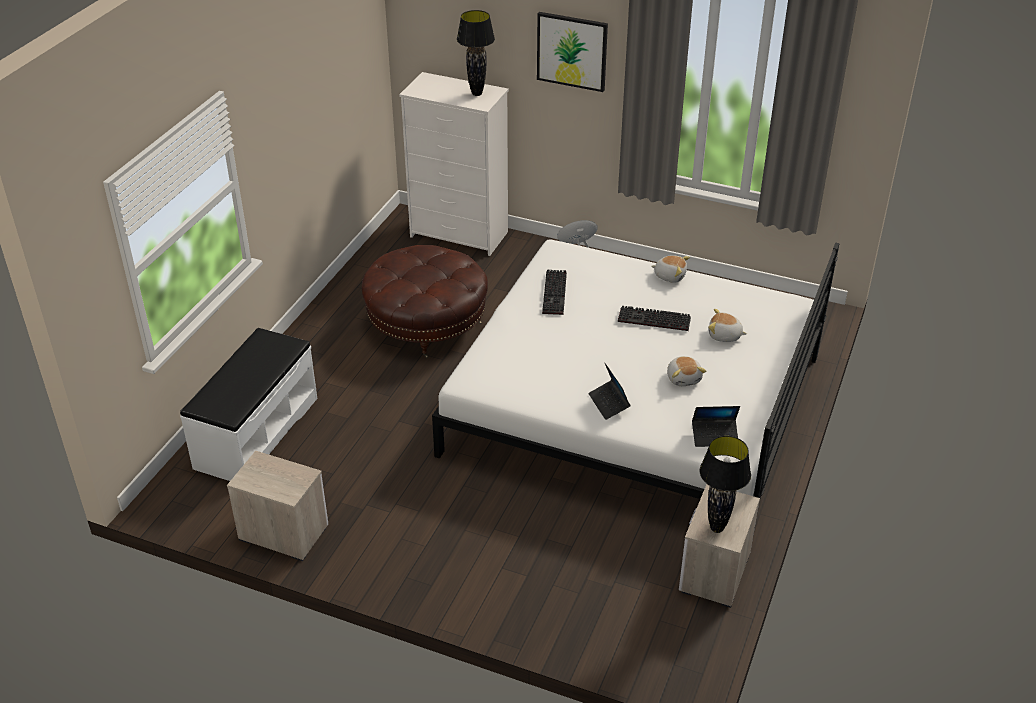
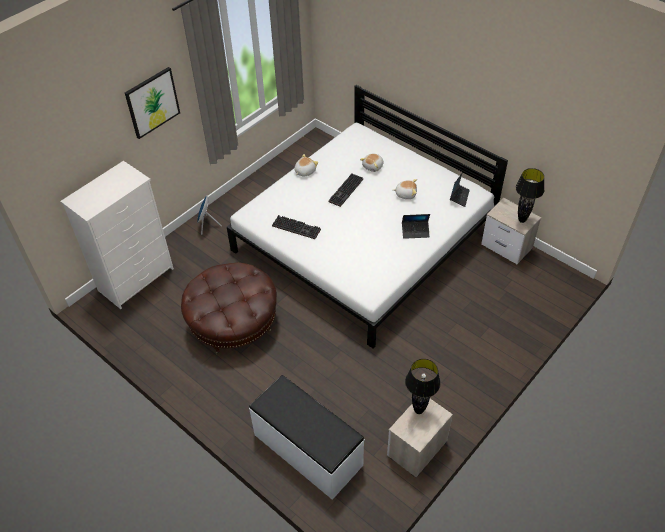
camera: 70 degrees left, 10 degrees up
black table lamp [457,10,495,96] -> black table lamp moved to [405,359,441,414]

